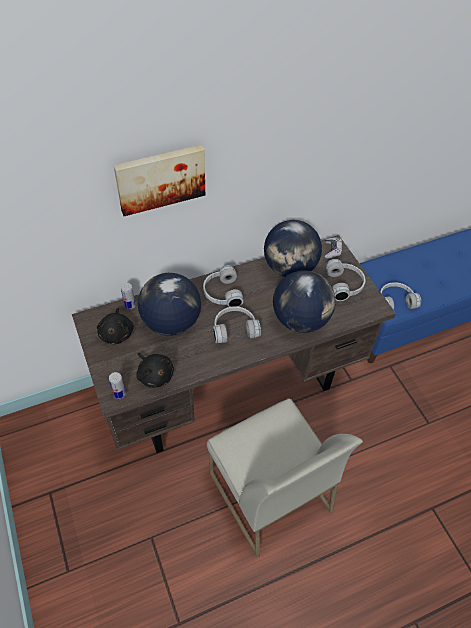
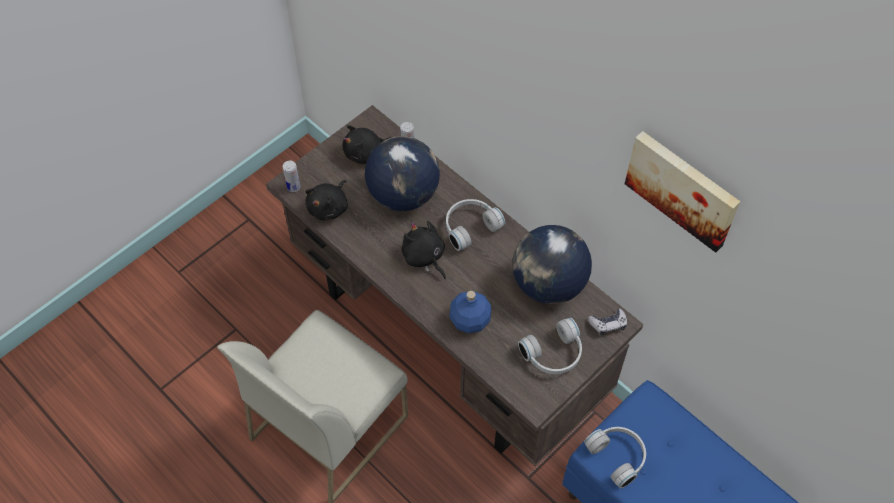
camera: 70 degrees right, 5 degrees up
picture [113,145,205,216] -> picture moved to [625,131,740,252]
white headphones [213,306,261,343] -> black plush toy [401,221,446,279]
globe [273,270,335,333] -> blue bottle [449,291,491,333]

